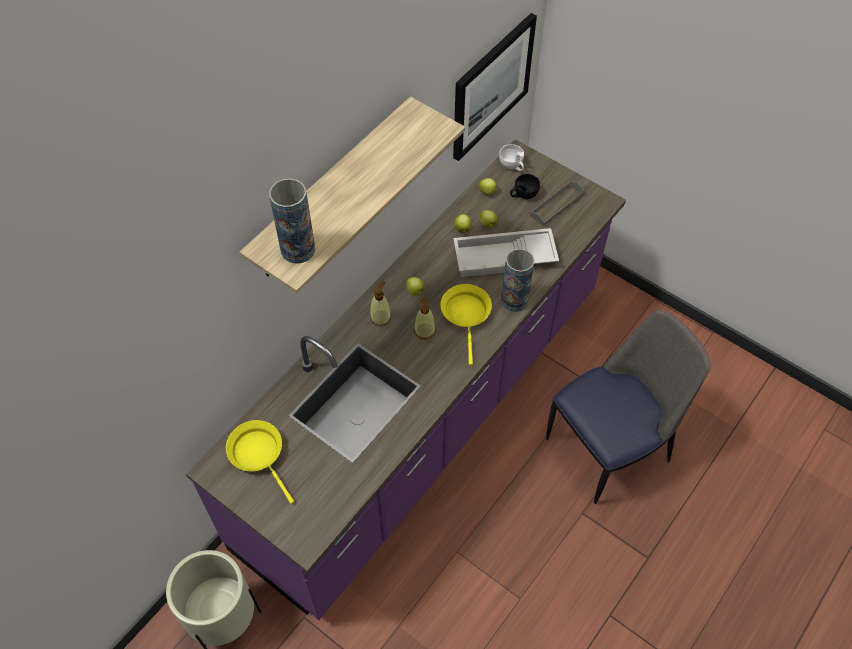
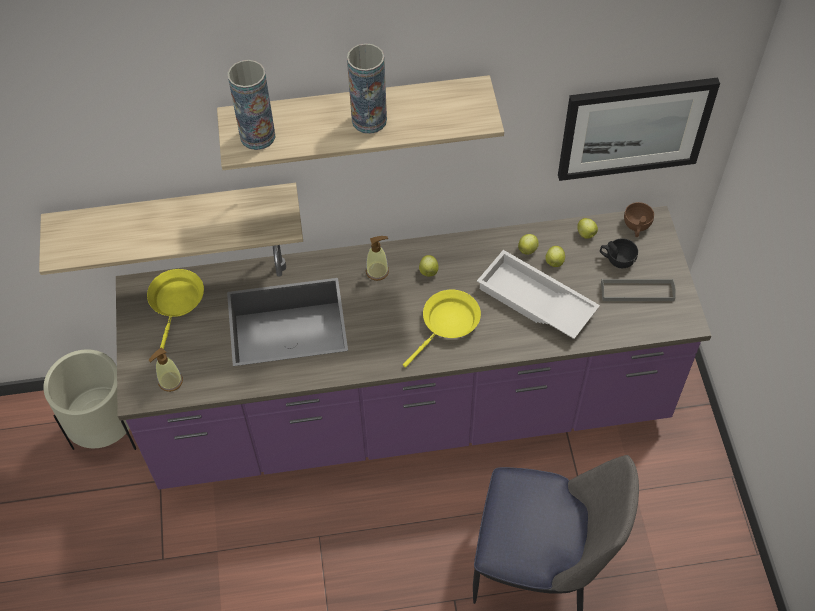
camera: 45 degrees right, 0 degrees up
soap dispenser [414,300,436,340] -> soap dispenser moved to [148,347,183,392]
white cup [499,144,524,171] -> brown cup [624,202,654,237]
vase [501,249,535,312] -> vase moved to [347,43,387,134]
none -> shelf [39,183,303,275]

